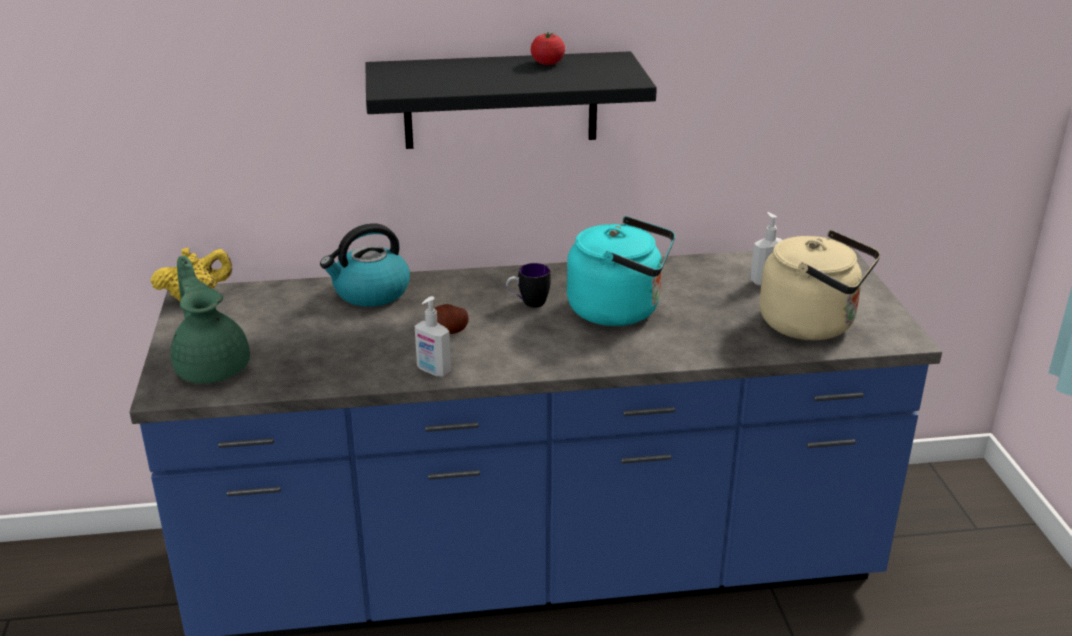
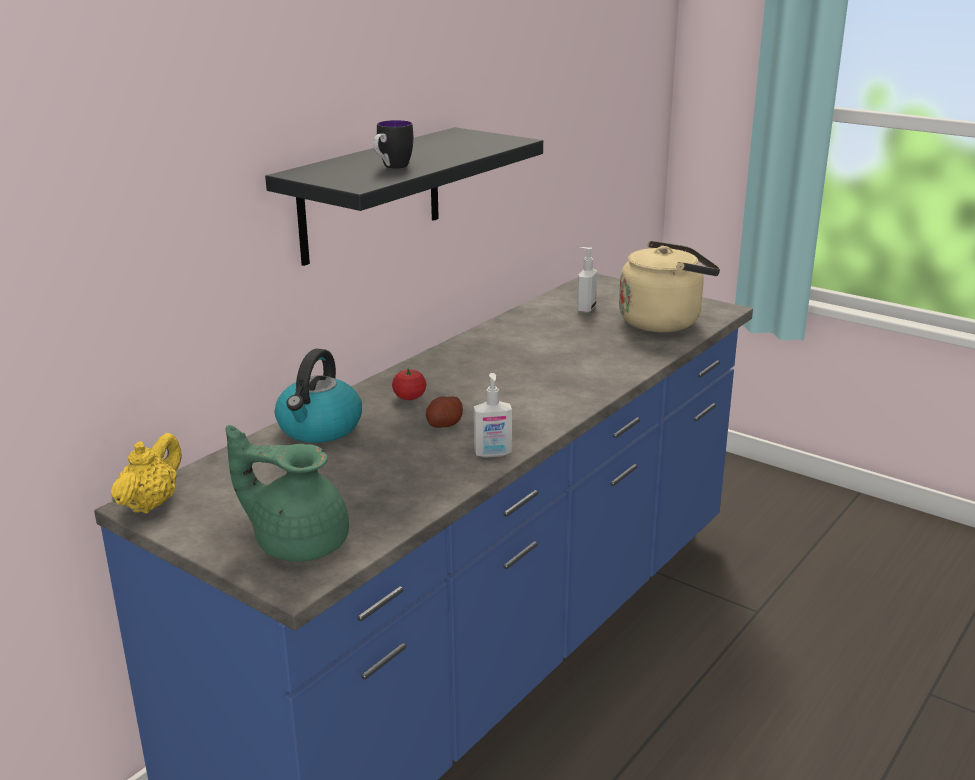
camera: 45 degrees left, 5 degrees down
mug [506,263,551,308] -> mug moved to [373,120,413,169]
tomato [531,32,565,65] -> tomato moved to [392,369,426,400]
turquoise kettle [567,216,675,326] -> none

